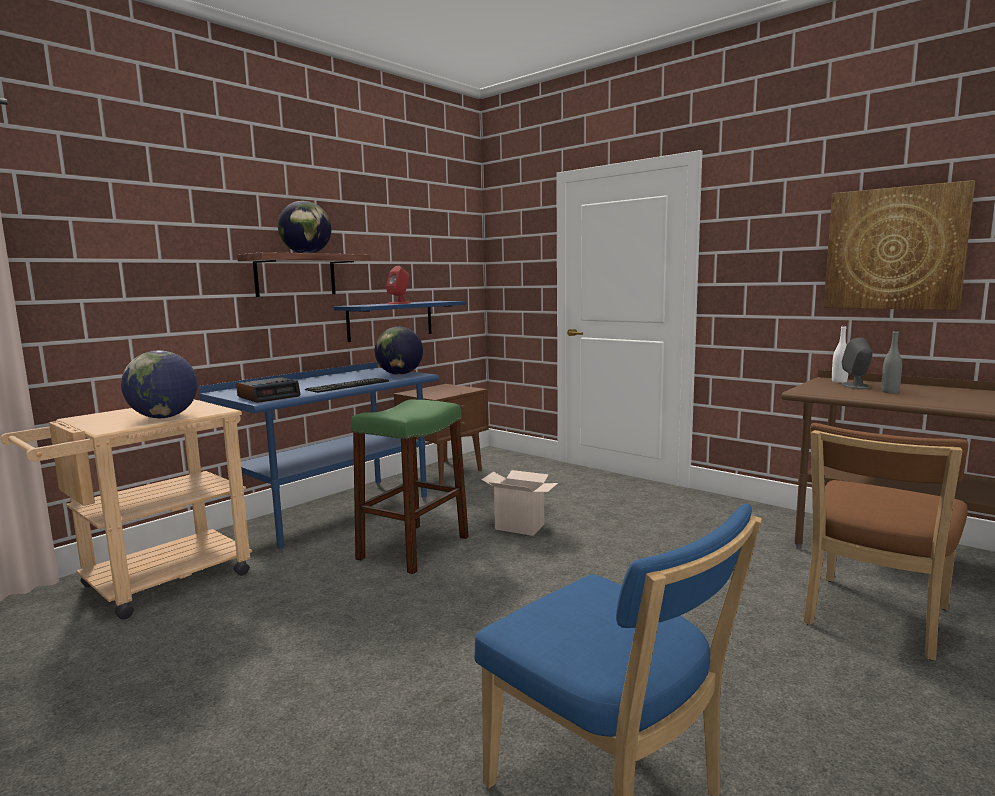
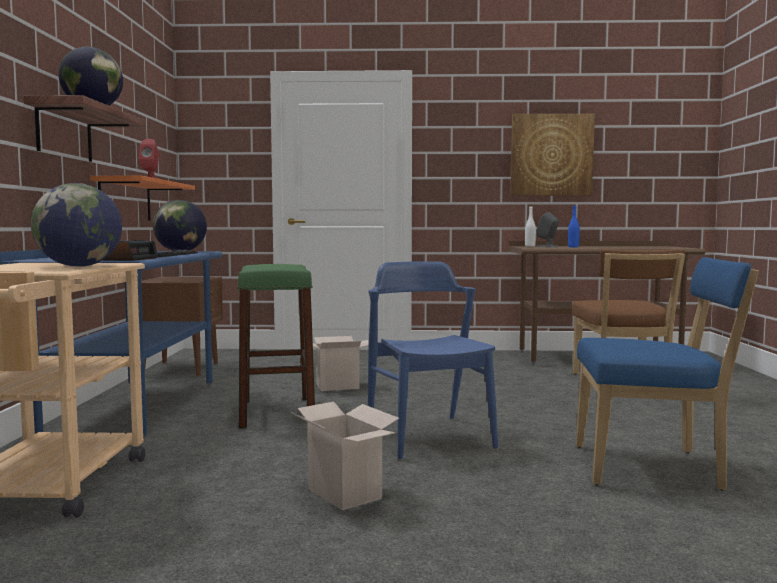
camera: 40 degrees left, 5 degrees down
blue shelf [334,301,466,342] -> orange shelf [90,176,195,221]
grey bottle [881,330,902,393] -> blue bottle [568,205,580,247]
none -> cardboard box [291,402,399,510]
none -> blue chair [368,261,498,460]

